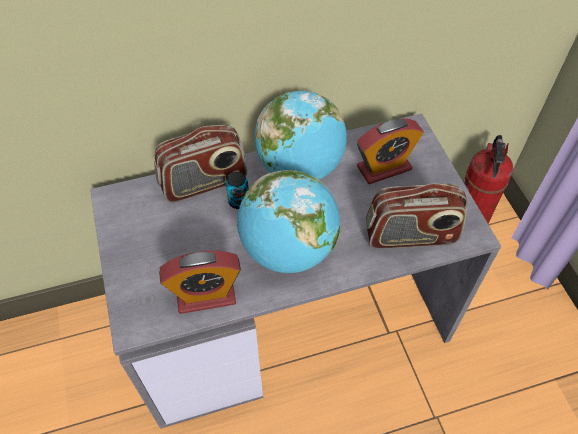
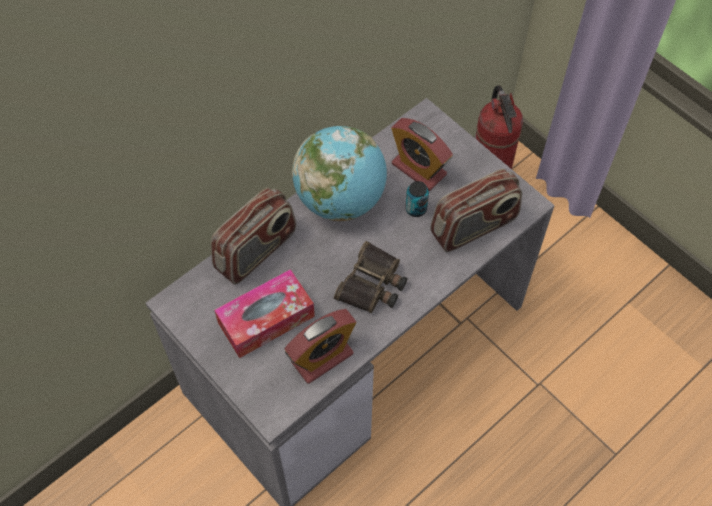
camera: 25 degrees left, 5 degrees up
can [226,172,249,209] -> can moved to [405,181,429,217]
globe [237,170,340,273] -> binoculars [334,241,408,313]
alarm clock [357,118,424,184] -> alarm clock turned 90 degrees clockwise [391,118,453,191]
none -> tissue box [214,269,315,358]

